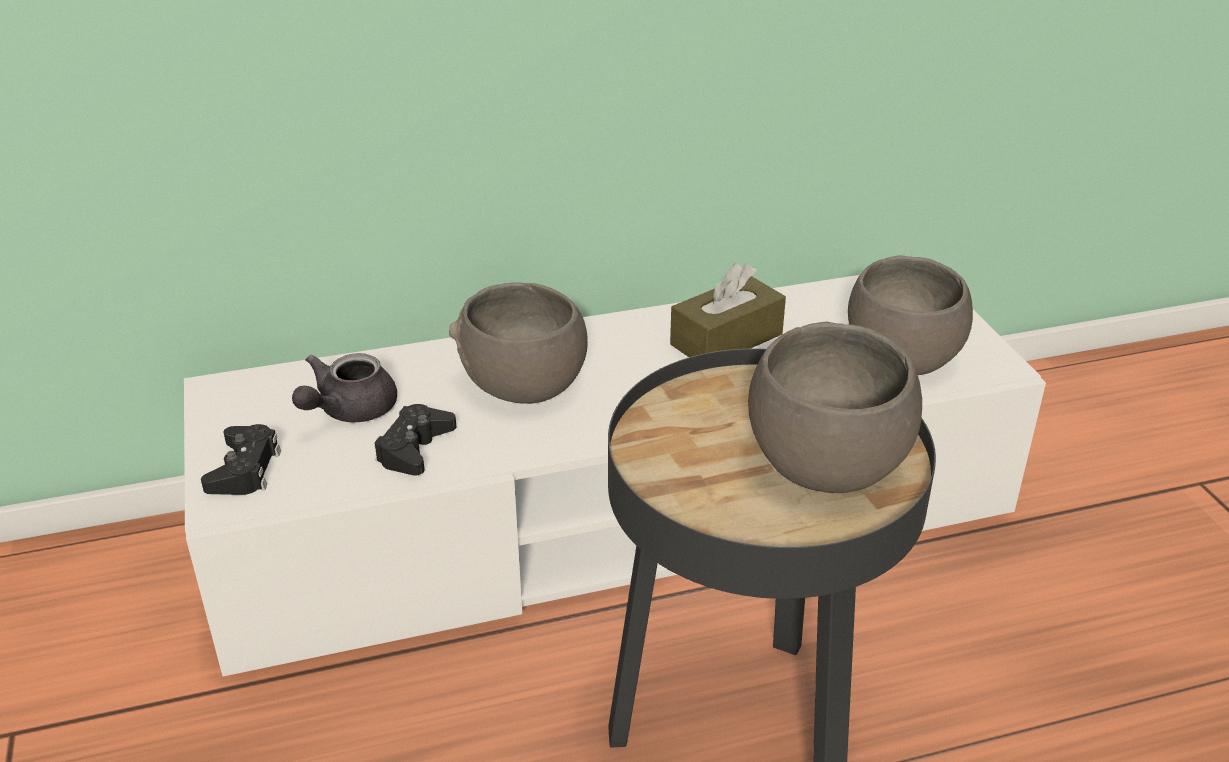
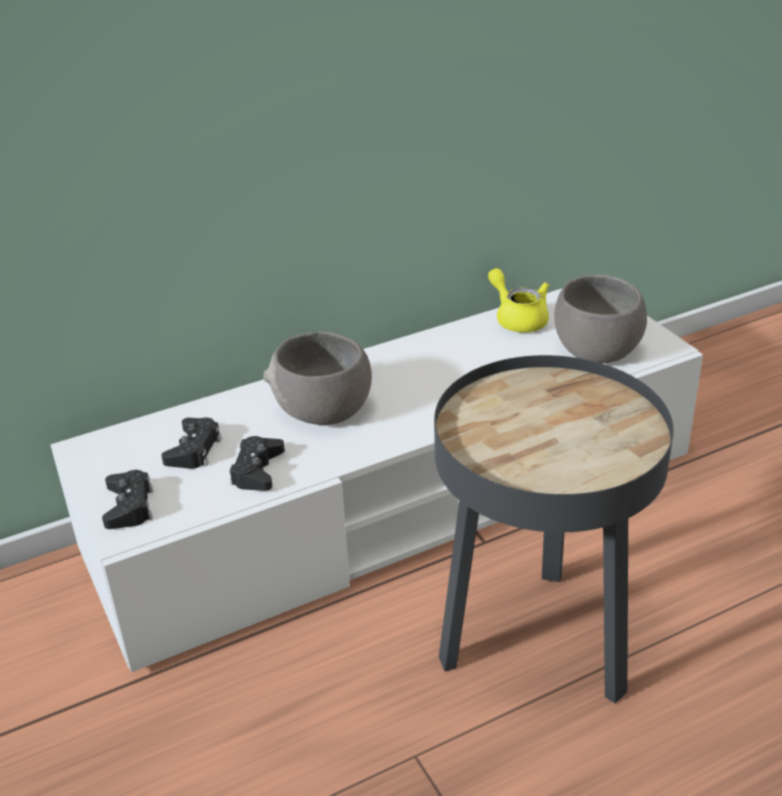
camera: 10 degrees left, 0 degrees up
grey teapot [292,353,397,422] -> black game controller [161,418,222,469]
brown tissue box [670,263,786,357] -> none
grey bowl [748,322,922,493] -> none
none -> yellow teapot [488,268,549,332]

